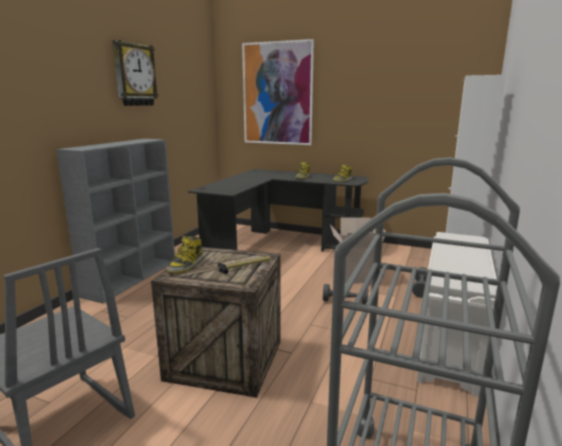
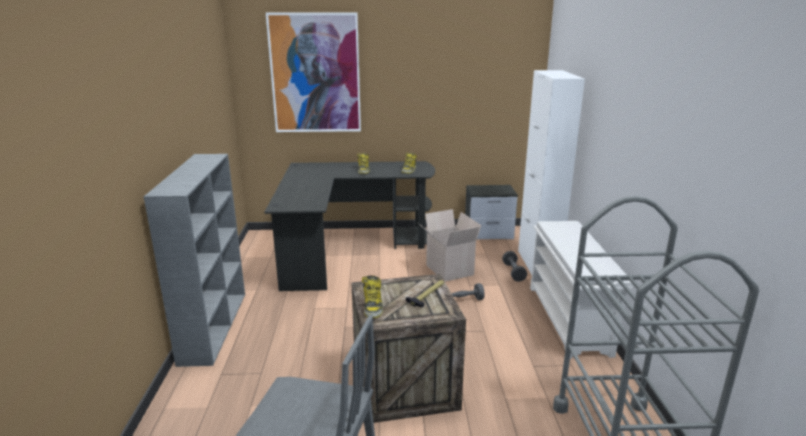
camera: 25 degrees left, 5 degrees up
wall clock [112,40,159,106] -> none
none -> nightstand [465,185,518,240]

